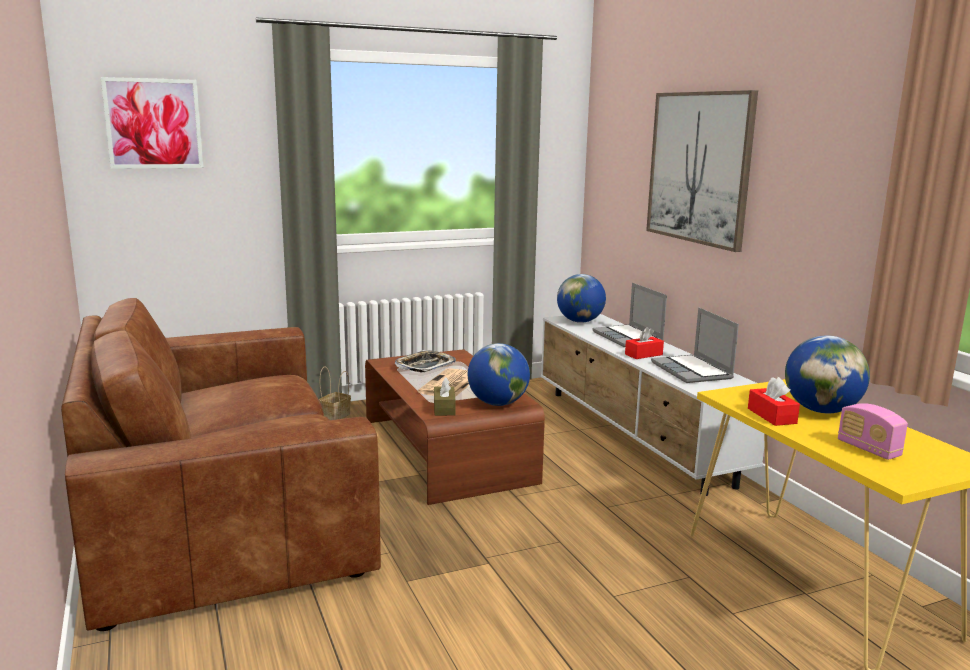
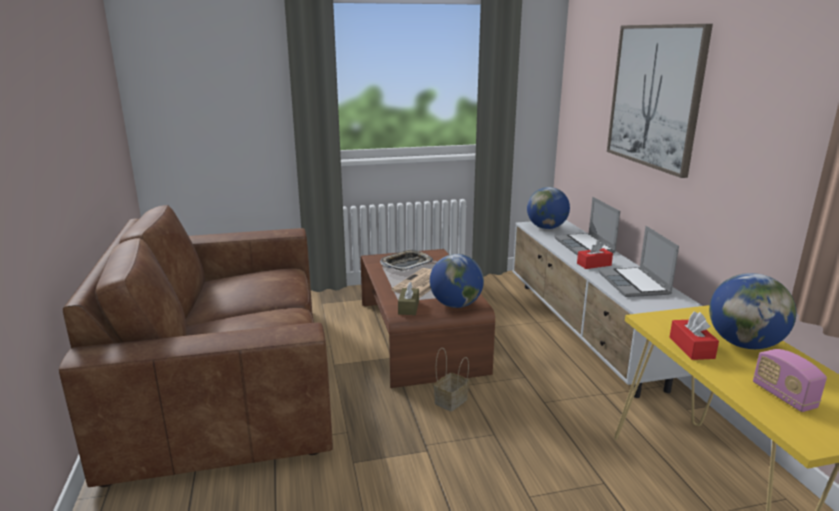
camera: 10 degrees right, 5 degrees up
picture [101,77,203,169] -> none
basket [319,367,351,420] -> basket moved to [434,348,469,412]

